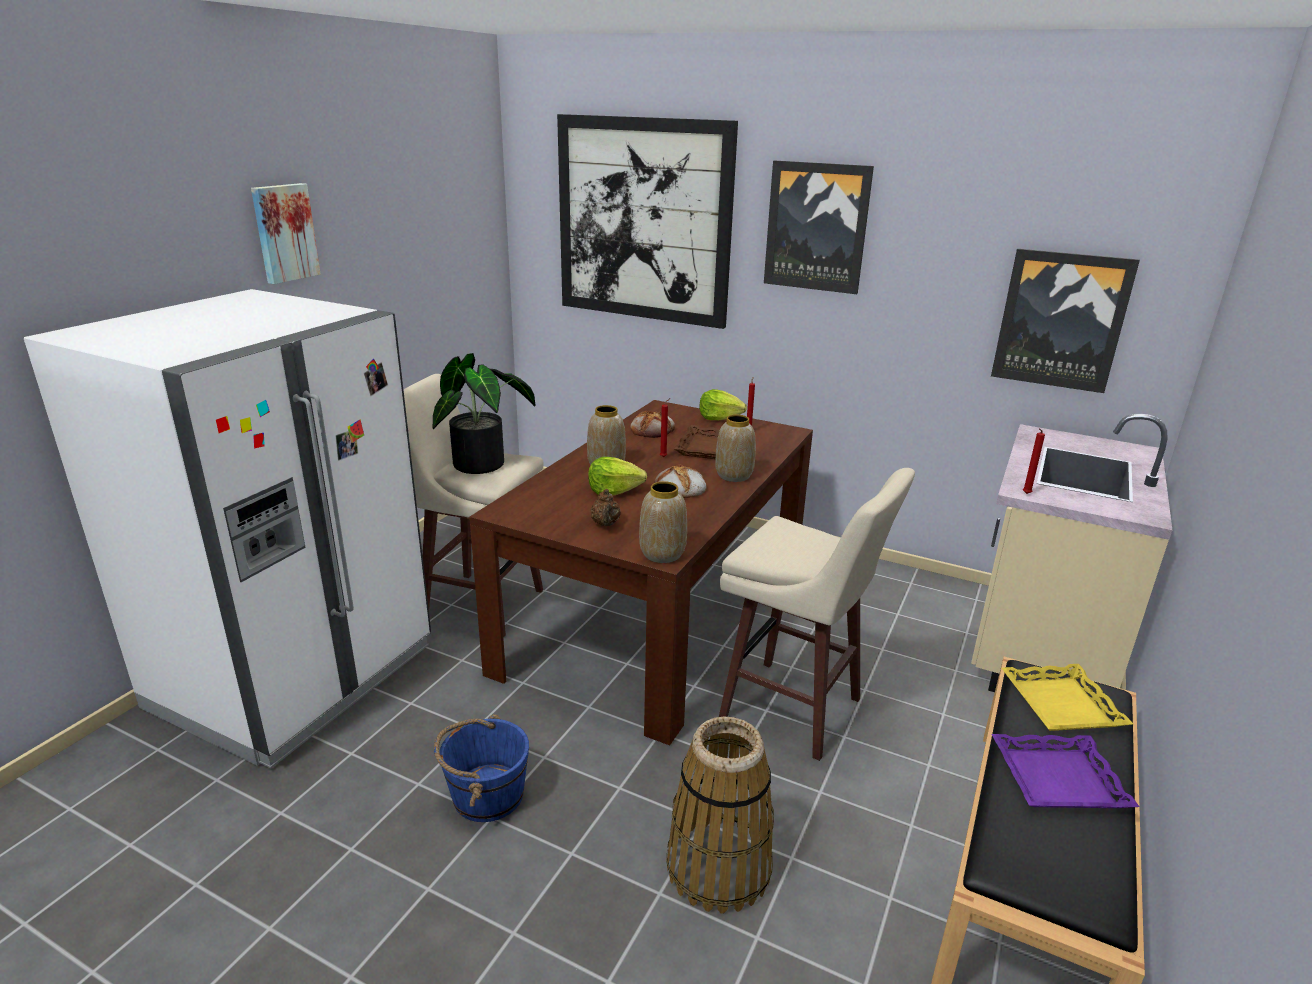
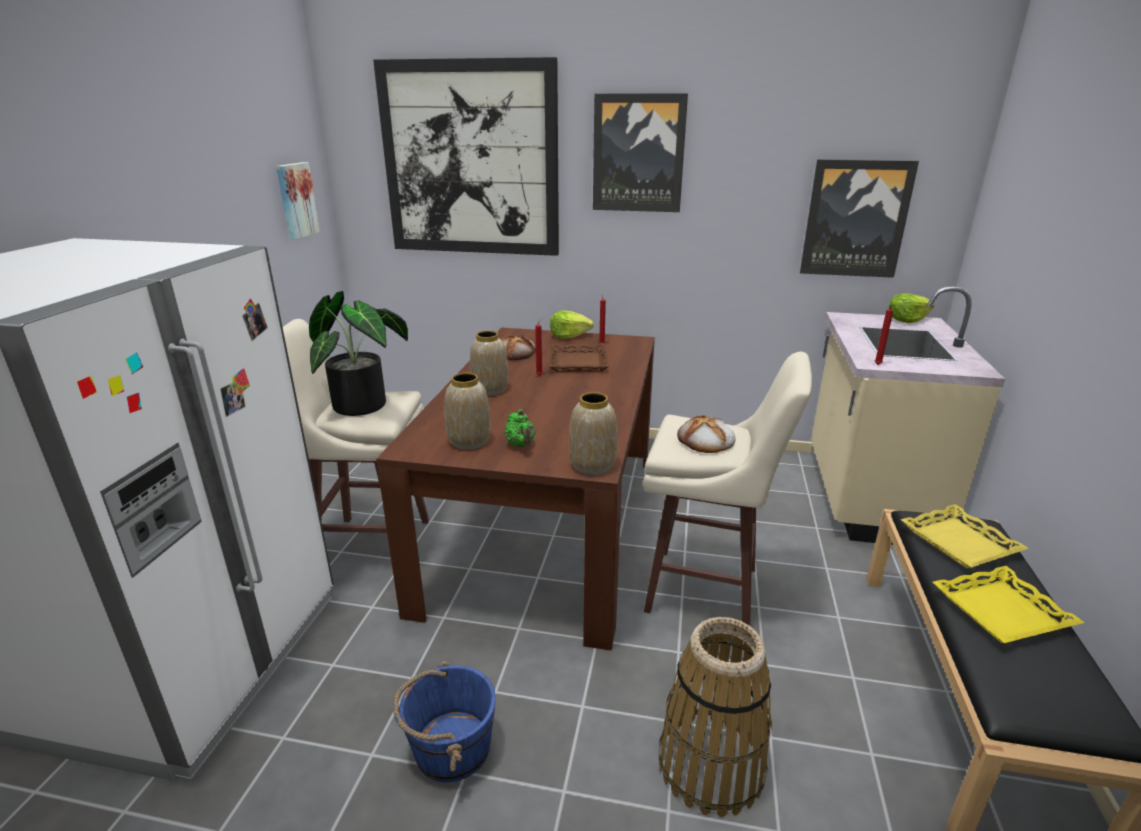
camera: 15 degrees left, 0 degrees up
picture [251,183,321,284] -> picture moved to [276,162,320,240]
lettuce [588,457,647,495] -> lettuce moved to [888,293,934,323]
brown teapot [591,489,621,526] -> green teapot [505,409,536,447]
bread [654,465,706,498] -> bread moved to [677,415,735,453]
vase [715,415,756,482] -> vase moved to [444,373,491,449]
purple tray [992,734,1139,808] -> yellow tray [933,566,1084,643]

